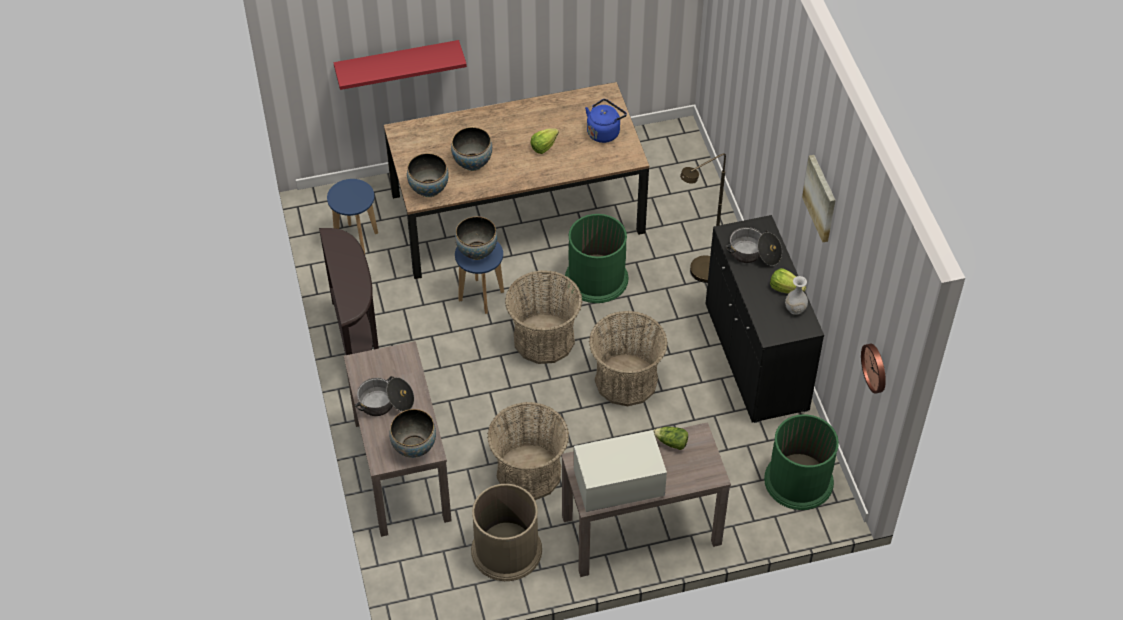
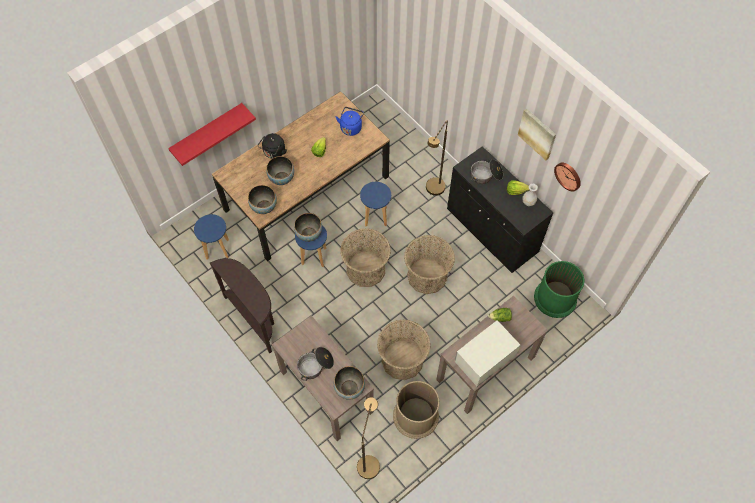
camera: 25 degrees left, 10 degrees up
green trash can [565,214,629,303] -> blue stool [360,182,391,226]
wall clock [861,344,886,394] -> wall clock moved to [554,163,581,192]
none -> black kettle [258,133,287,159]
none -> brown floor lamp [357,397,380,479]

